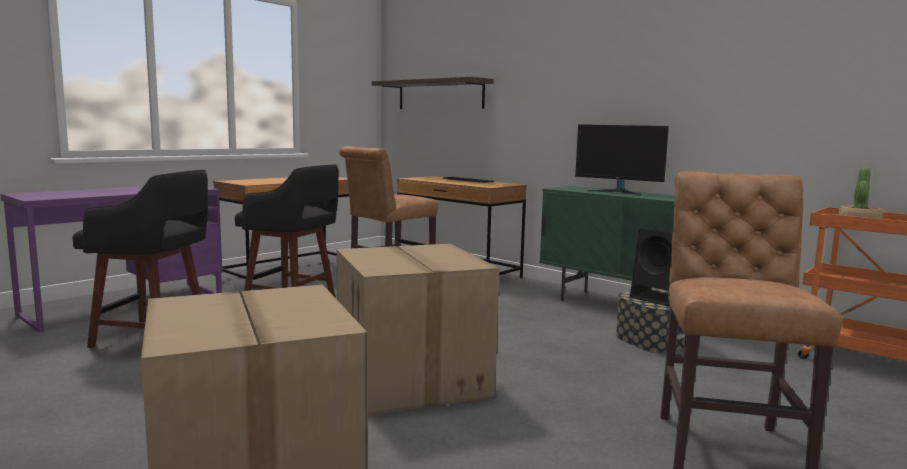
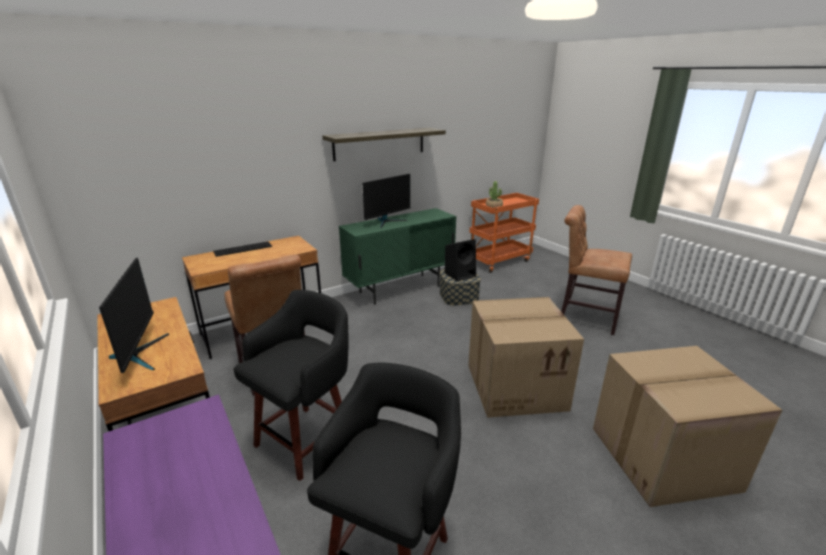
camera: 75 degrees left, 15 degrees up
shelf [372,76,494,109] -> shelf moved to [322,128,446,161]
none -> monitor [99,258,169,373]

